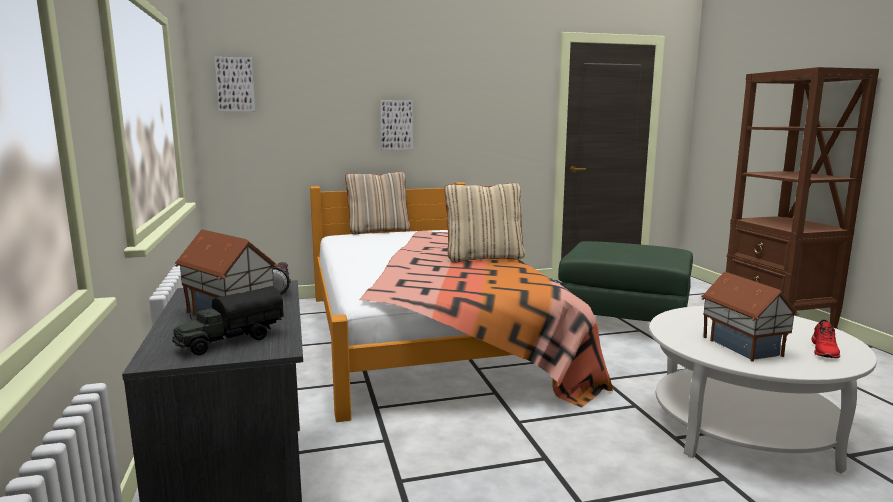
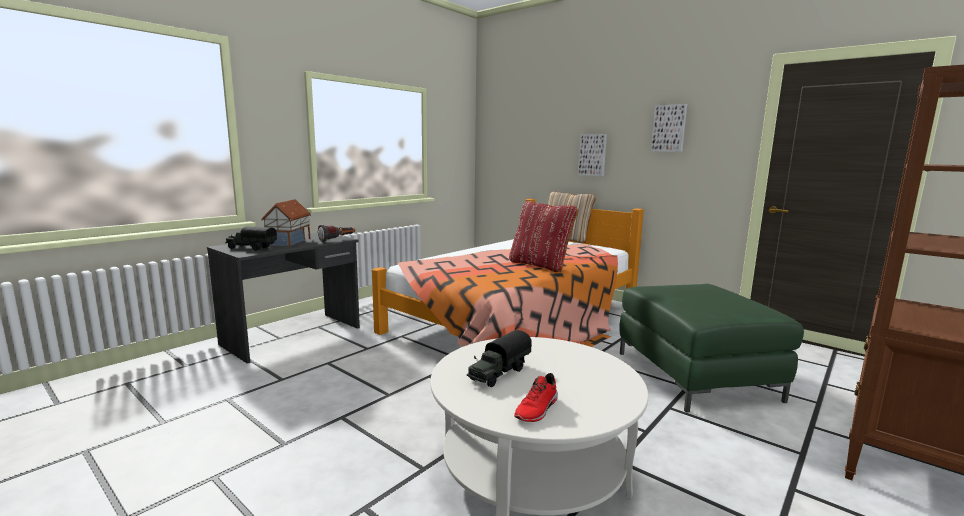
camera: 55 degrees right, 0 degrees up
picture [214,57,255,112] -> picture moved to [651,104,687,152]
beige pillow [444,183,525,263] -> red pillow [509,201,578,272]
toy house [701,272,799,361] -> toy truck [467,330,532,387]
red shoe [811,320,840,358] -> red shoe turned 45 degrees counterclockwise [514,373,558,422]

